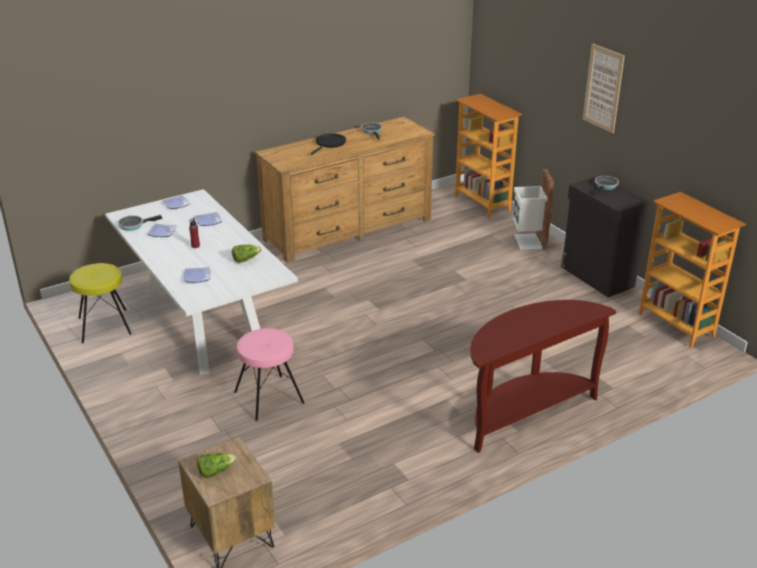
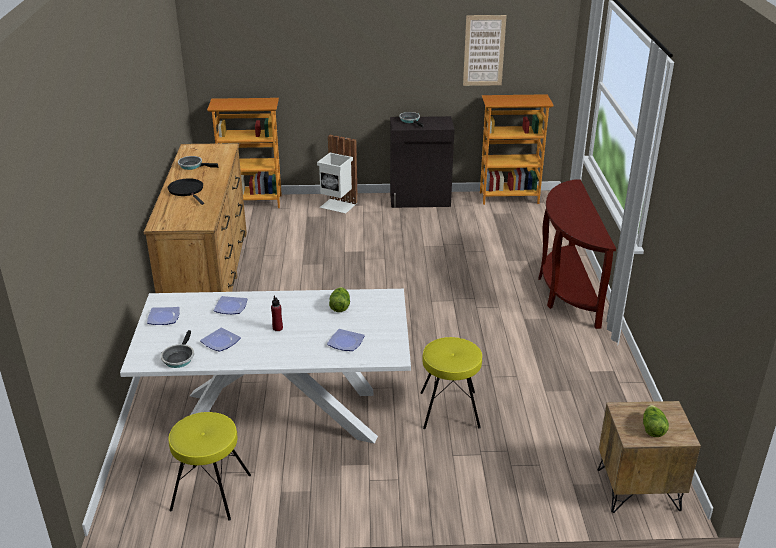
camera: 60 degrees left, 0 degrees up
pink stool [234,328,305,421] -> yellow stool [421,337,482,429]
picture [583,44,625,133] -> picture moved to [463,15,507,86]

